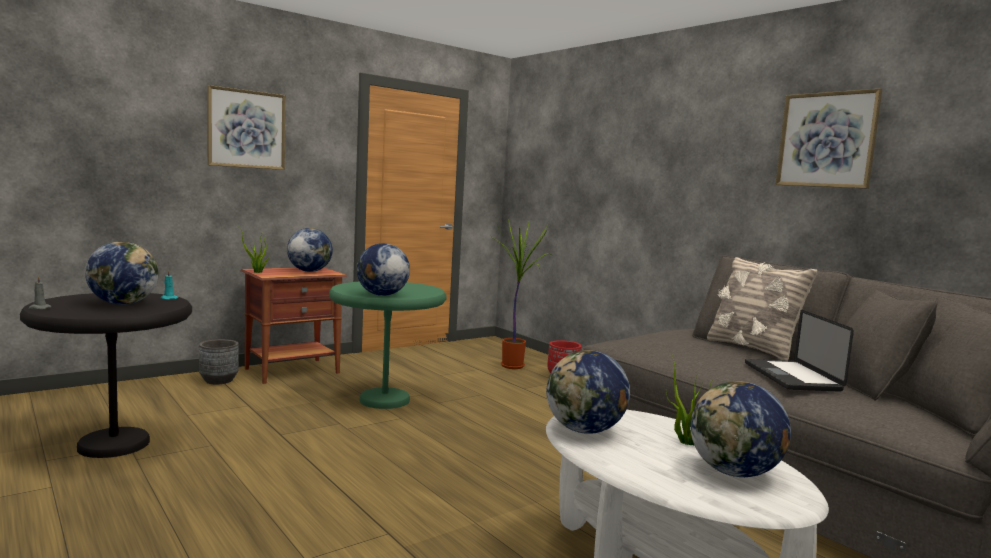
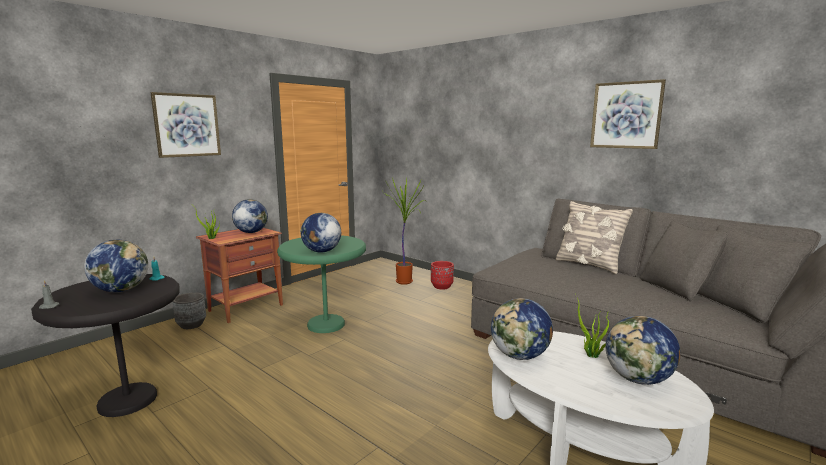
camera: 10 degrees left, 5 degrees up
laptop [745,310,854,392] -> none

